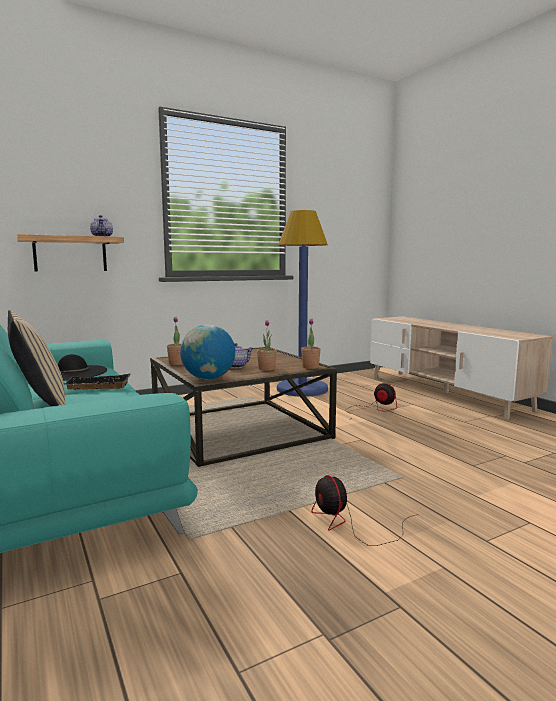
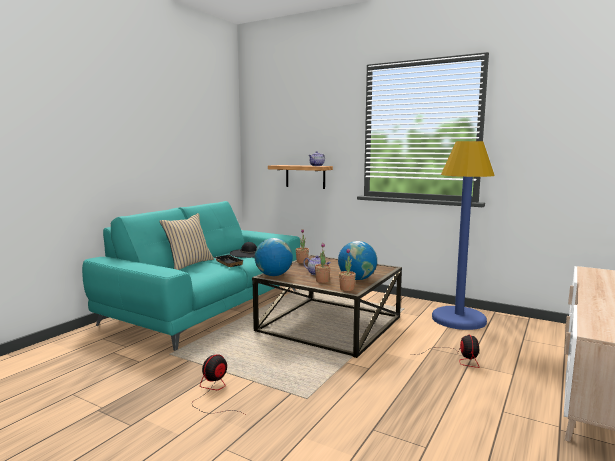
camera: 60 degrees right, 0 degrees up
none -> globe [338,241,377,280]

